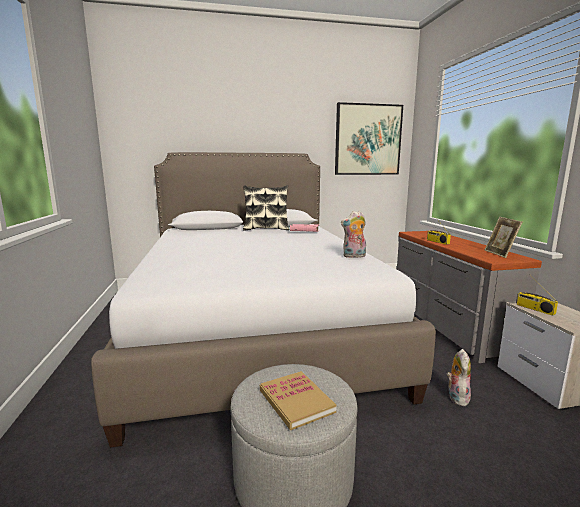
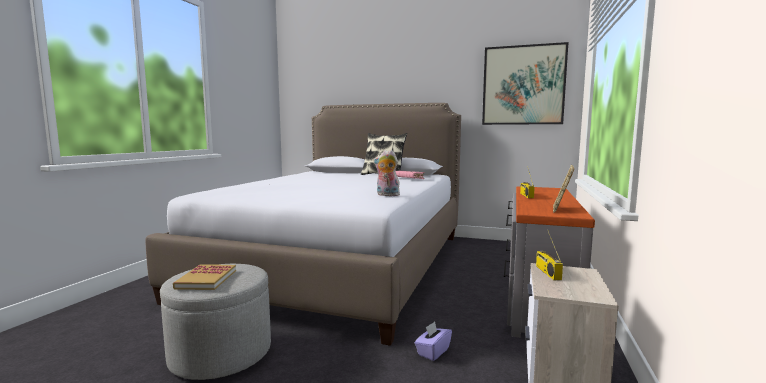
camera: 30 degrees right, 5 degrees down
plush toy [447,349,471,406] -> purple tissue box [415,321,452,361]

